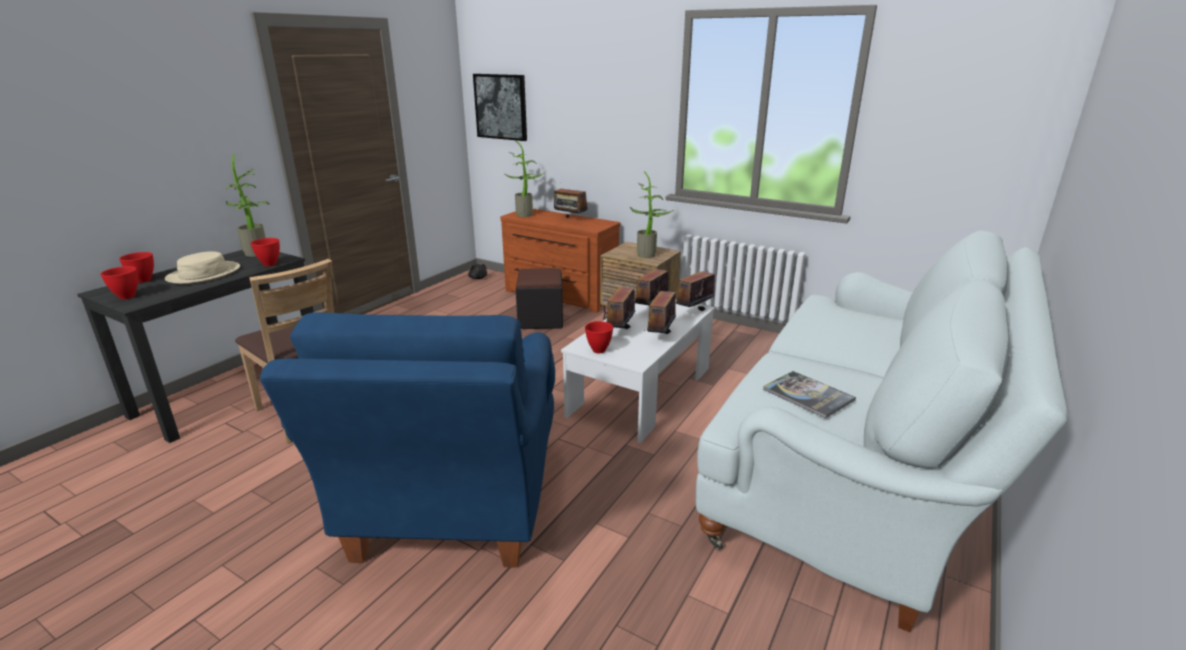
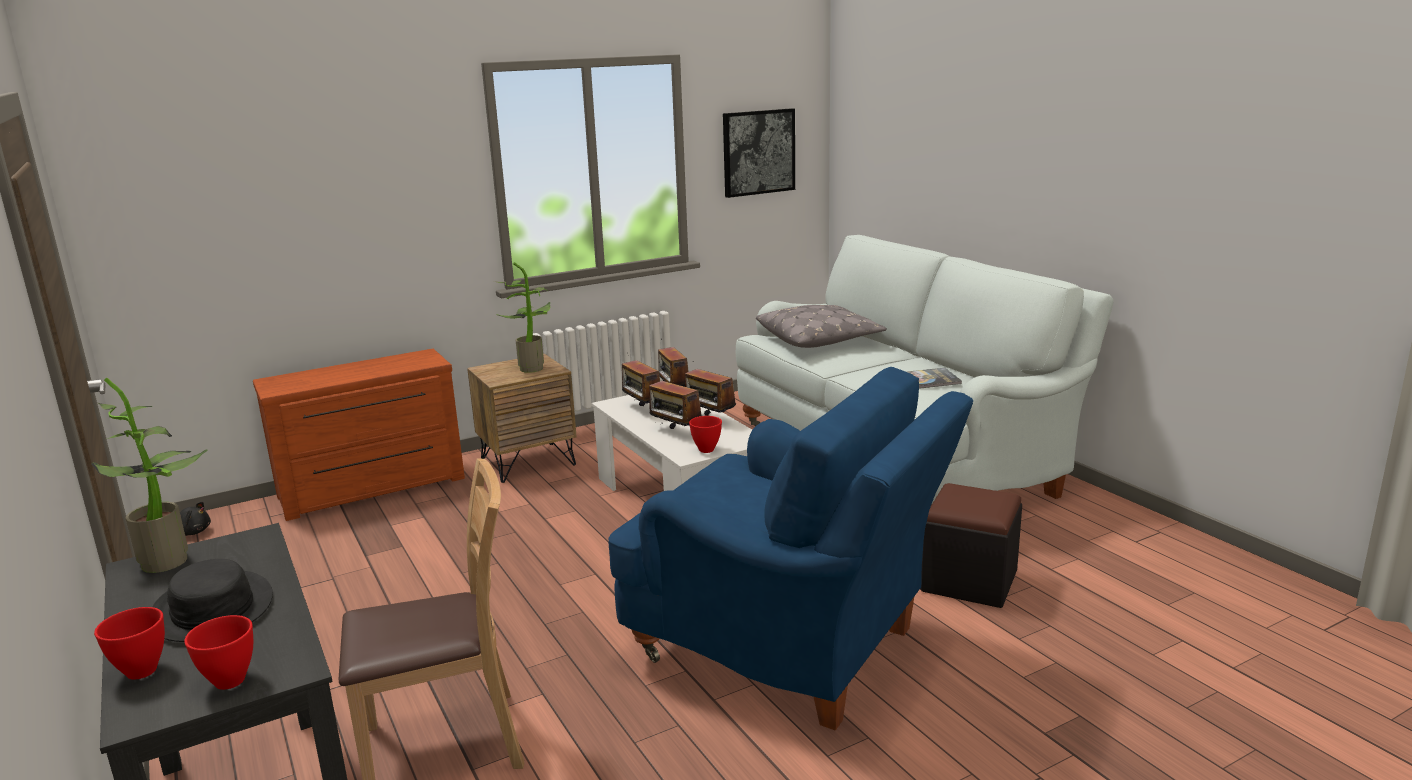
camera: 60 degrees left, 5 degrees down
beige hat [165,251,240,284] -> black hat [152,559,273,642]
red bowl [251,238,280,266] -> none
picture [473,74,527,141] -> picture moved to [723,108,795,198]
potted plant [505,140,544,217] -> none
black ottoman [516,268,563,329] -> black ottoman moved to [920,483,1022,608]
radio [554,182,588,218] -> none
none -> grey pillow [756,305,887,348]

